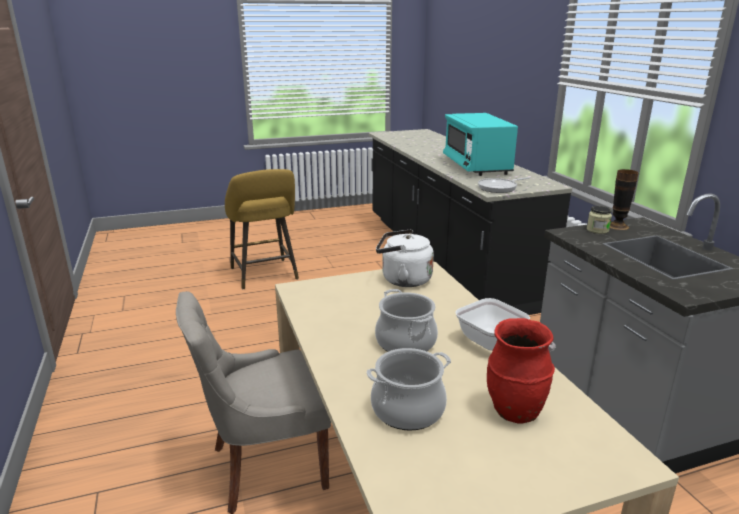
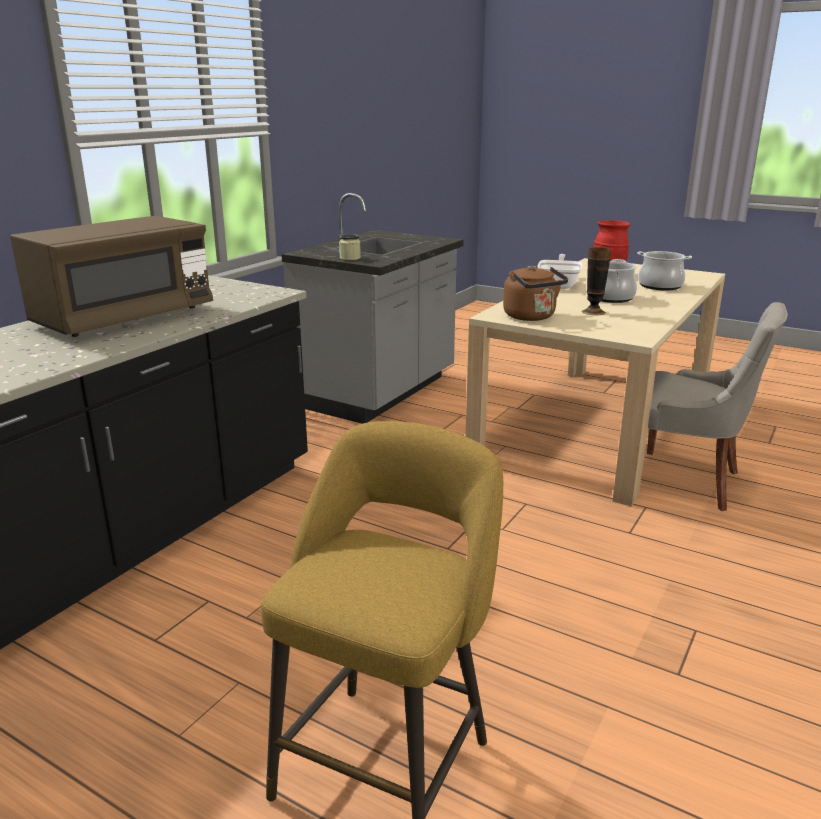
camera: 130 degrees left, 0 degrees up
white kettle [376,229,434,287] -> brown kettle [503,265,568,321]
turquoise microwave [443,113,518,176] -> brown microwave [10,216,213,337]
frying pan [478,177,530,193] -> none
vase [610,169,638,230] -> vase moved to [582,247,611,315]

